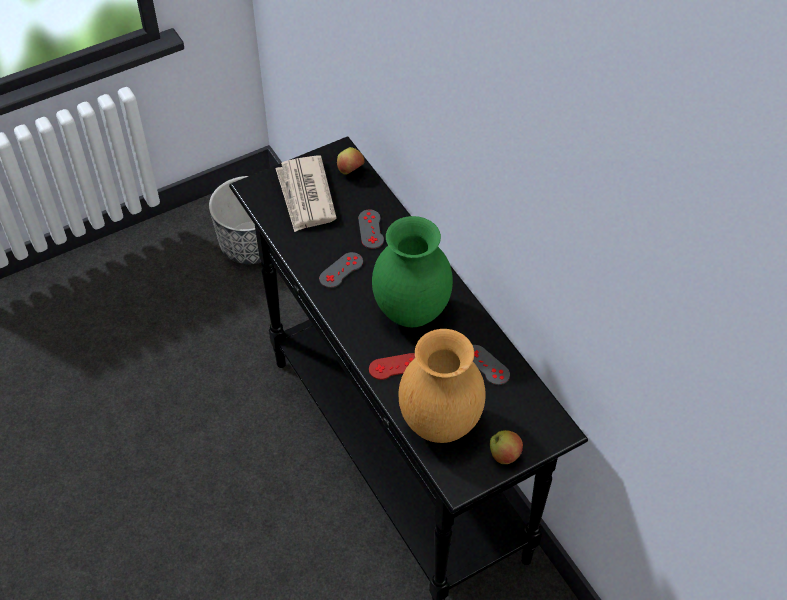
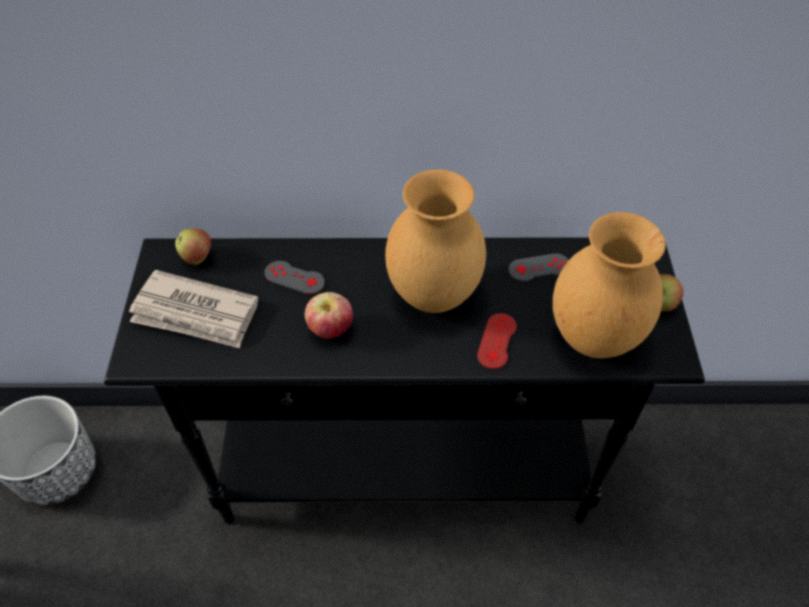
camera: 60 degrees left, 0 degrees up
grey game controller [319,252,363,288] -> apple [304,292,353,339]
green vase [372,216,453,327] -> brown vase [385,169,486,313]

